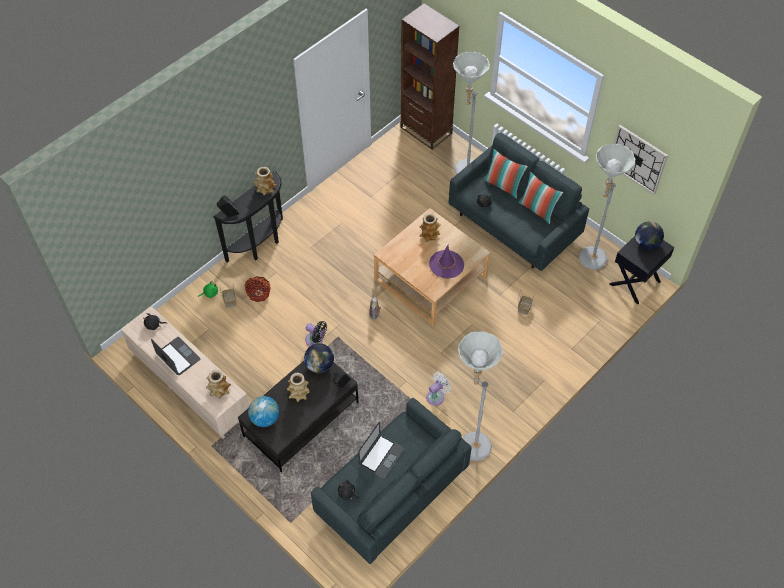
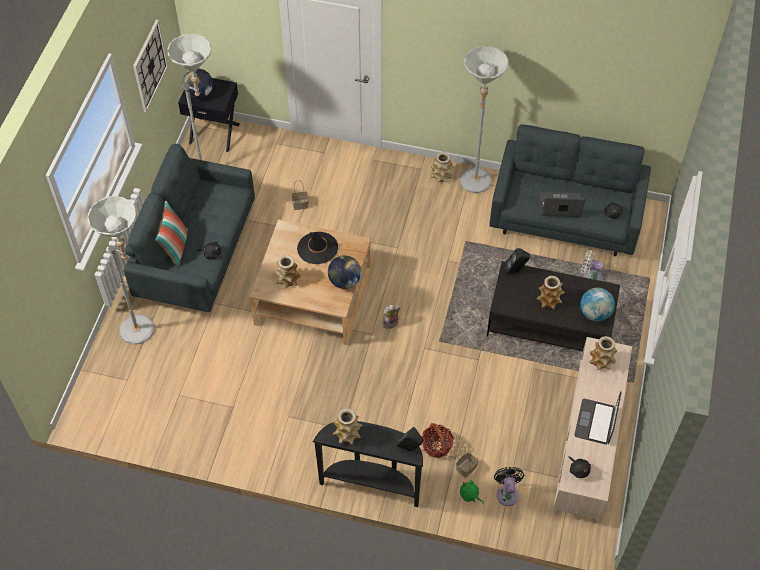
camera: 120 degrees left, 0 degrees up
globe [304,343,334,373] -> globe moved to [328,255,361,289]
black fan [305,321,327,346] -> black fan moved to [494,467,524,506]
brown bookcase [400,4,460,149] -> none
white fan [426,372,452,406] -> white fan moved to [581,250,604,281]
purple hat [429,244,464,279] -> black hat [297,232,338,264]
pillow [518,172,563,224] -> none
none -> vase [431,152,454,182]

